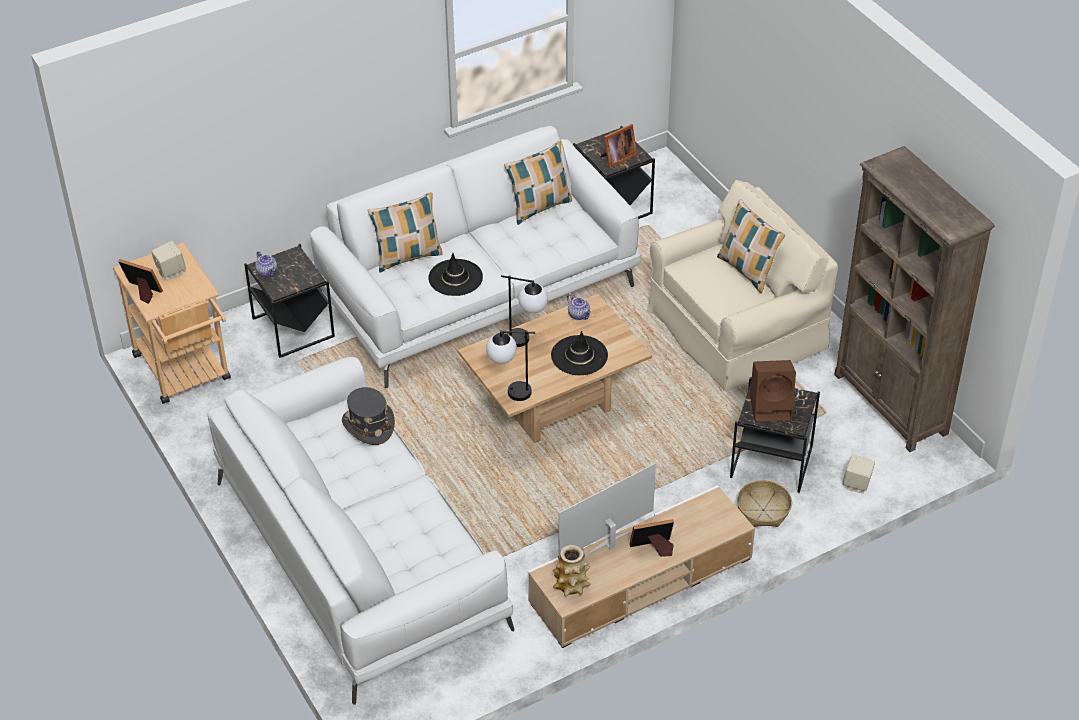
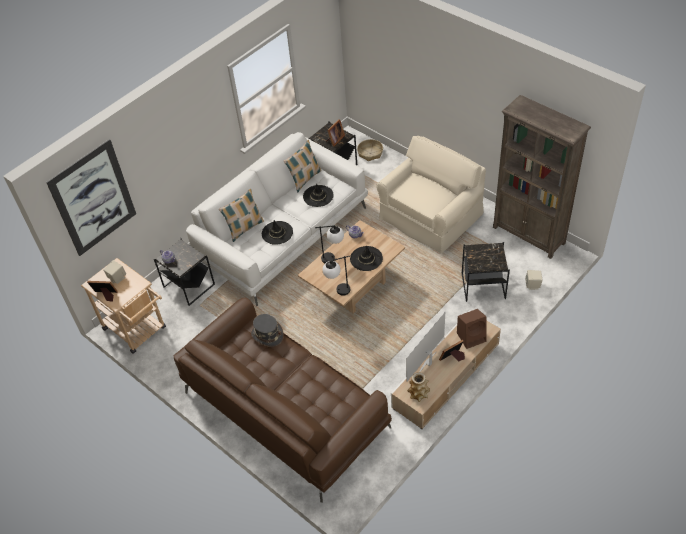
camera: 15 degrees left, 5 degrees up
white sofa [208,357,514,705] -> brown sofa [174,298,392,503]
pillow [717,199,785,293] -> none
basket [737,480,792,527] -> basket moved to [357,139,383,161]
brown speaker [750,360,796,422] -> brown speaker moved to [457,309,487,349]
none -> picture [46,139,136,256]
none -> black hat [303,184,334,207]

